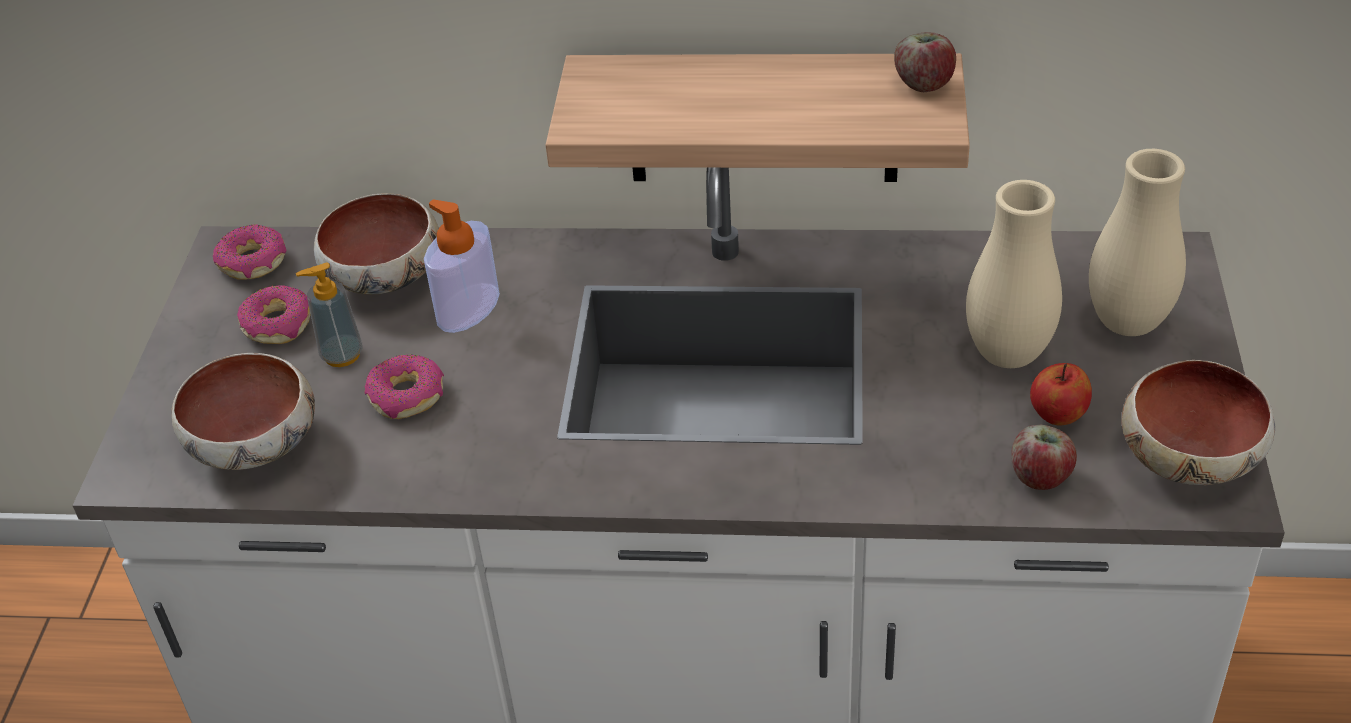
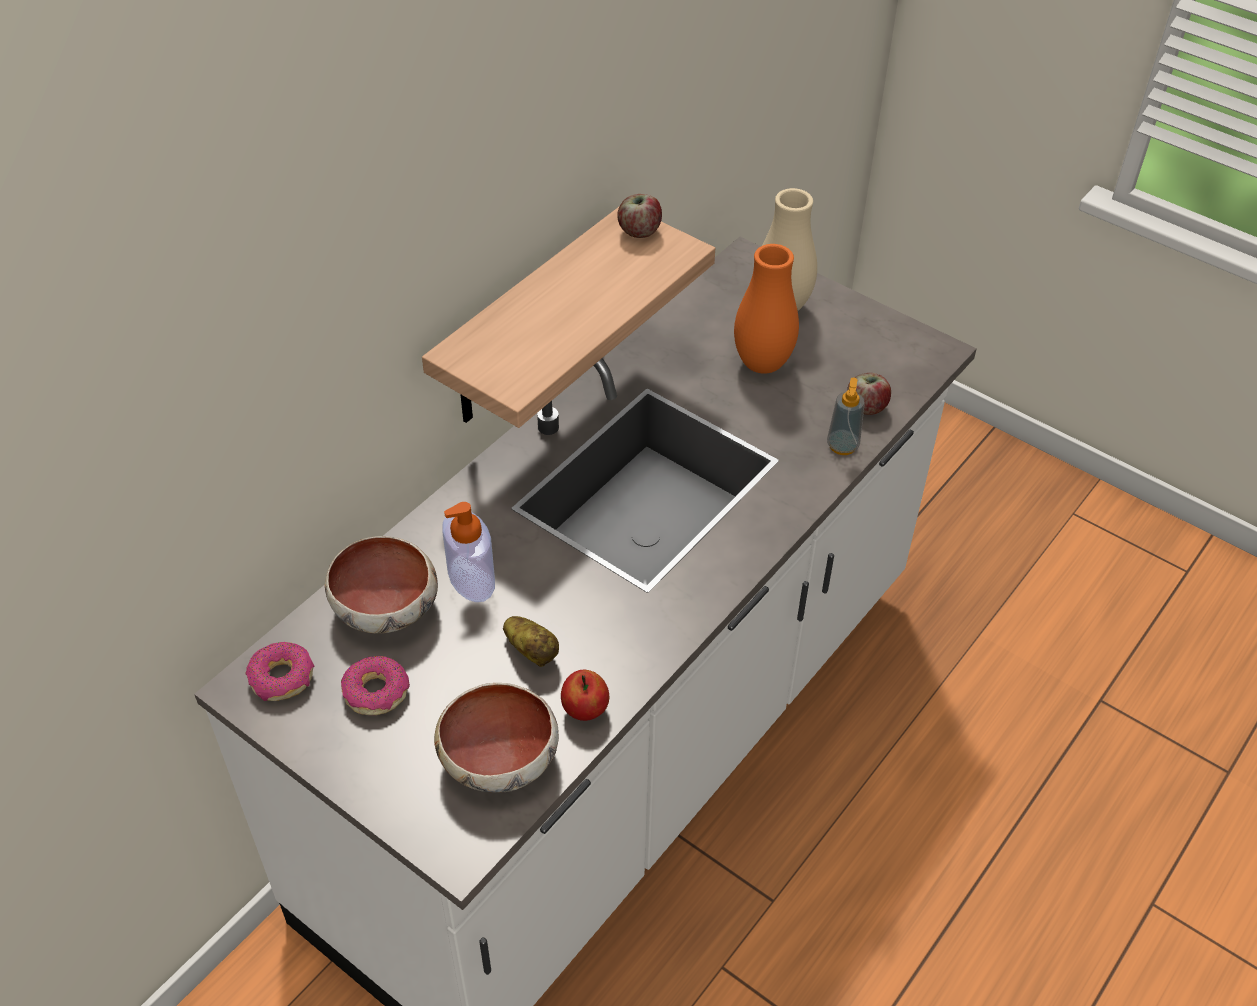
camera: 60 degrees left, 5 degrees up
soap dispenser [296,262,363,367] -> soap dispenser moved to [827,377,865,455]
donut [365,354,444,419] -> potato [503,616,559,667]
beige vase [966,180,1062,368] -> orange vase [734,244,799,374]
apple [1030,363,1092,425] -> apple moved to [561,670,609,721]
bowl [1122,360,1275,485] -> none

